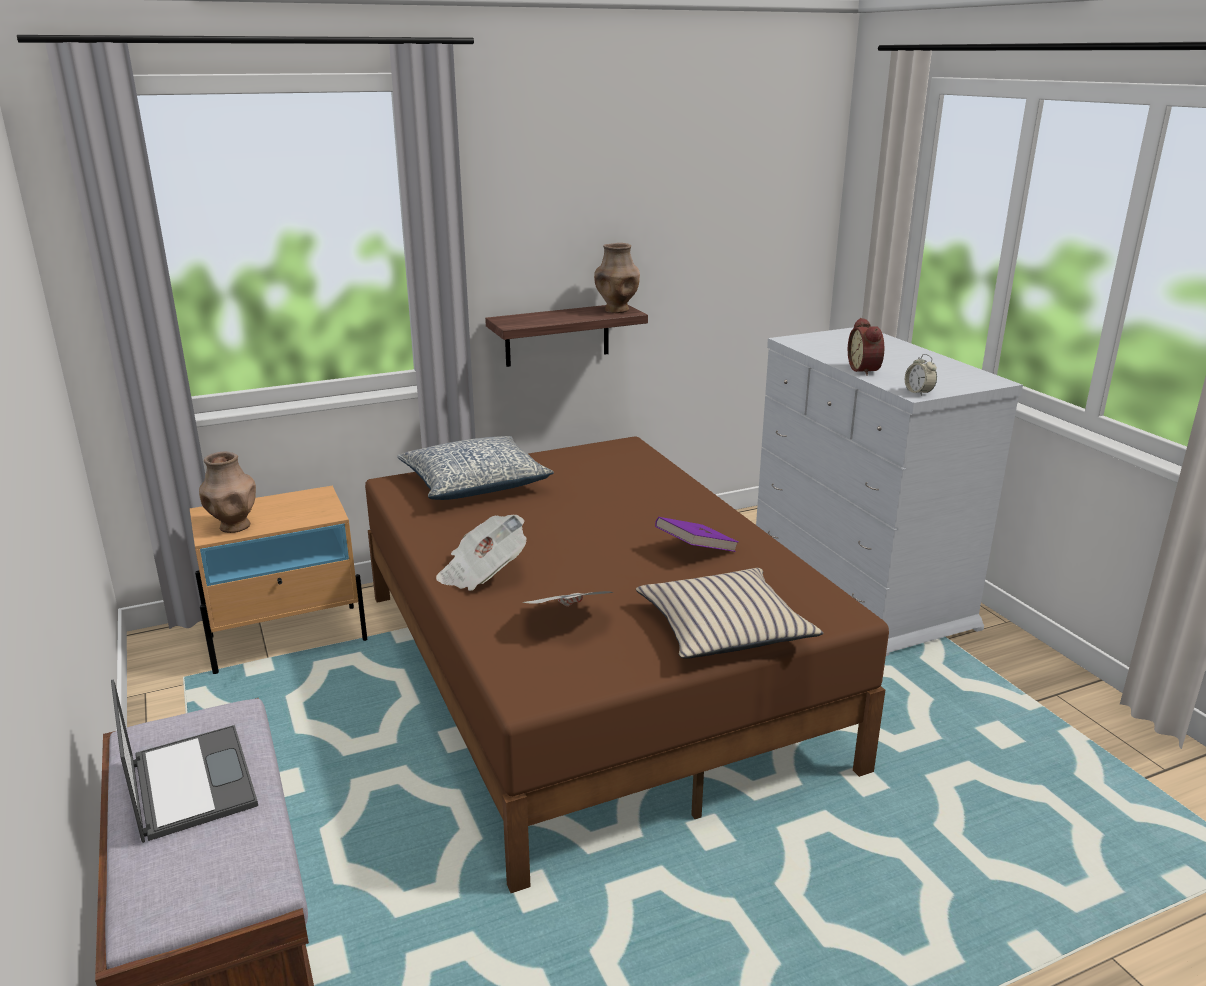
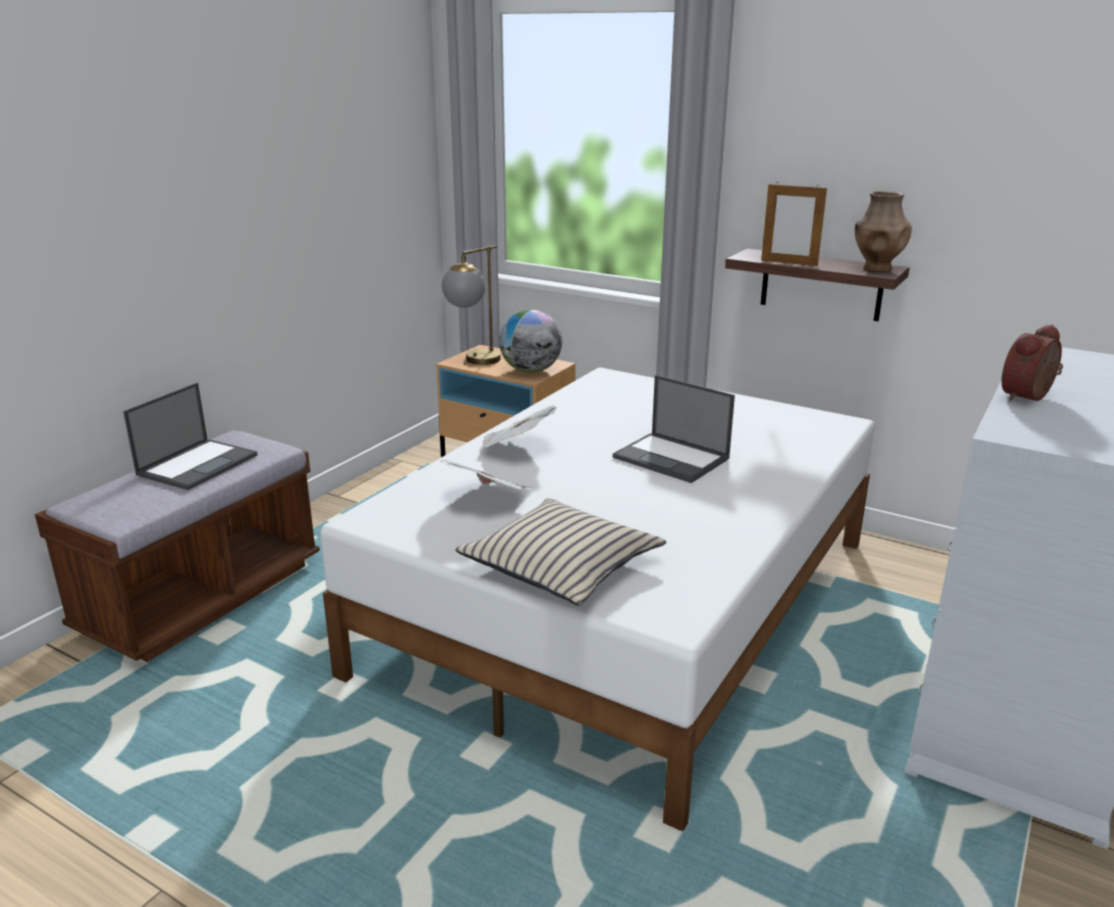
camera: 55 degrees right, 0 degrees up
brown vase [199,452,256,533] -> table lamp [442,245,501,365]
brown bed [365,436,889,893] -> white bed [320,368,875,832]
pillow [397,436,554,500] -> none
purple book [655,517,739,552] -> none
alarm clock [905,354,937,396] -> none
none -> globe [499,310,562,373]
none -> laptop [613,375,735,483]
none -> picture frame [761,182,827,266]

